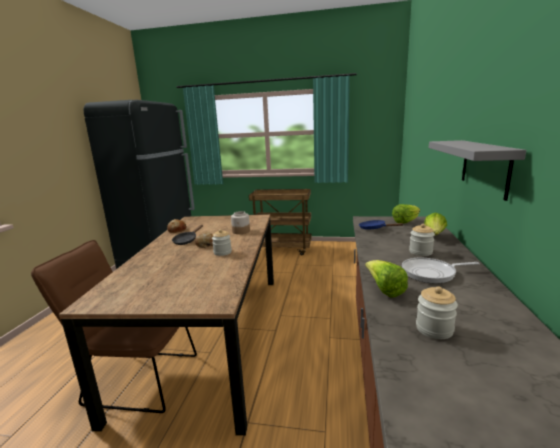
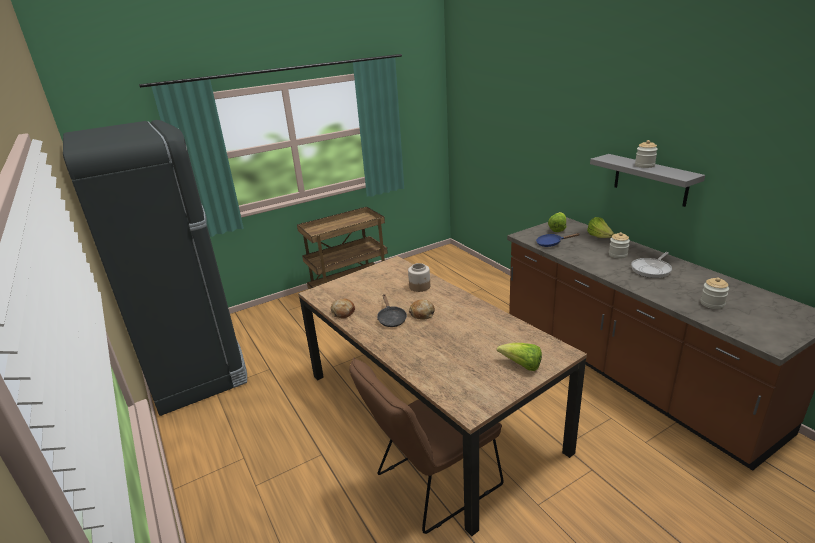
camera: 40 degrees left, 10 degrees up
jar [212,229,232,256] -> jar moved to [635,140,658,168]
lettuce [365,260,408,298] -> lettuce moved to [497,343,542,371]

